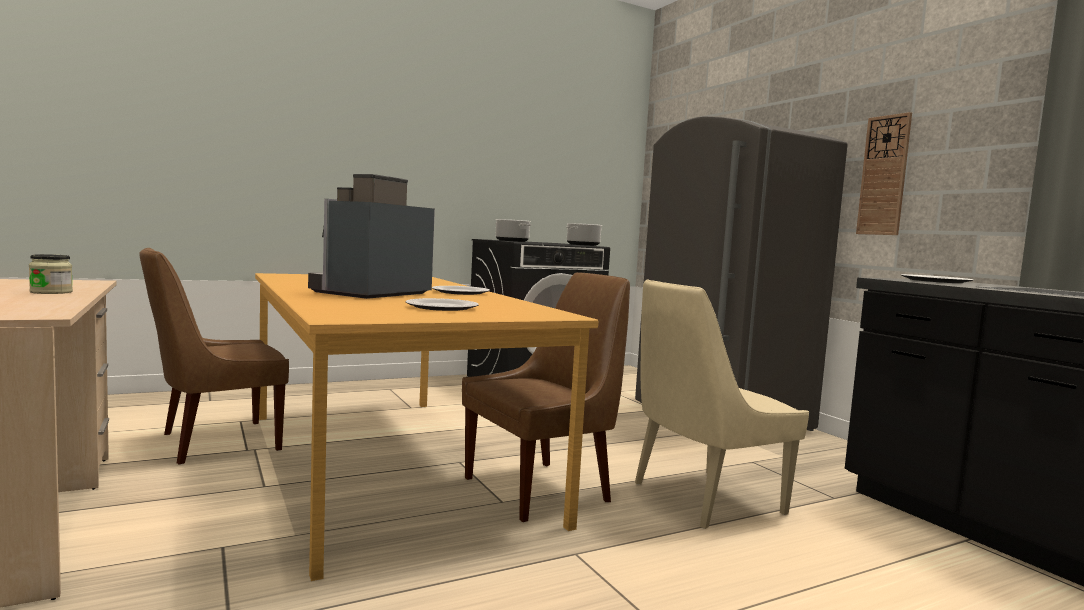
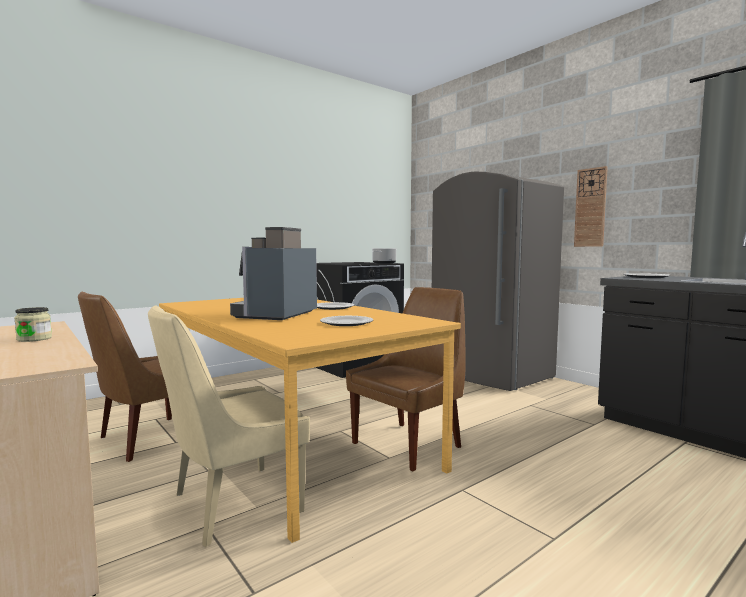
camera: 10 degrees left, 0 degrees up
cooking pot [495,219,532,242] -> none
beige chair [635,280,809,529] -> beige chair moved to [148,305,310,547]

